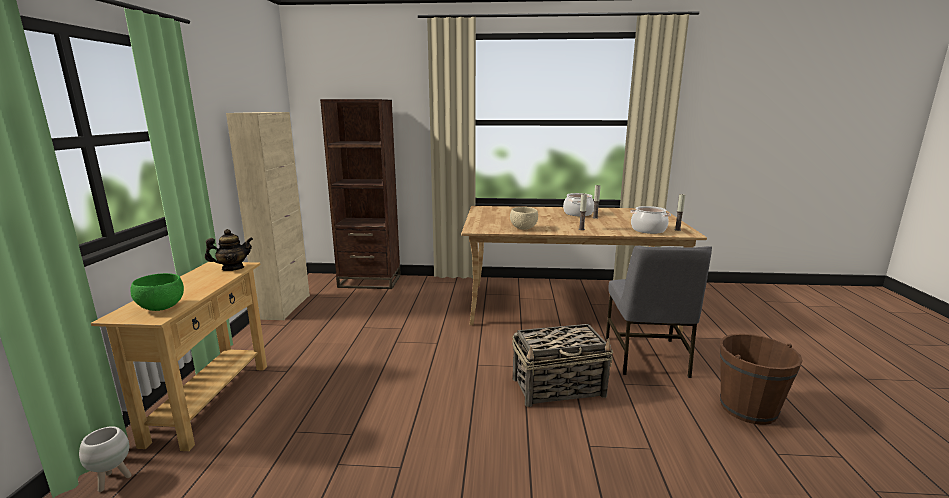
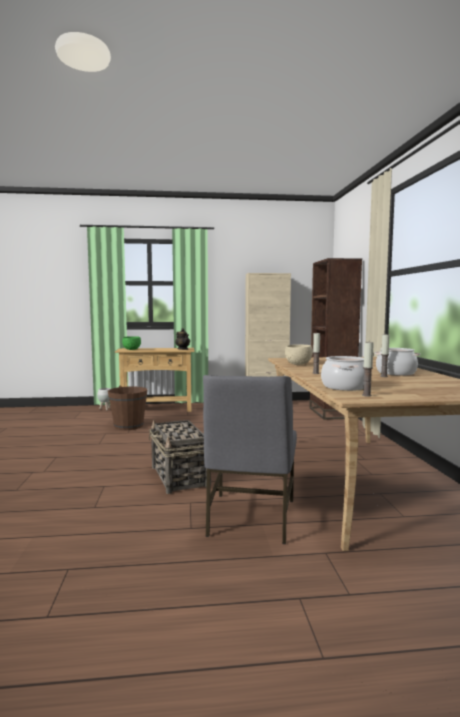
camera: 80 degrees right, 10 degrees down
grey chair [606,246,712,378] -> grey chair turned 75 degrees counterclockwise [203,375,297,544]
brown bucket [720,334,803,425] -> brown bucket moved to [108,386,148,430]

